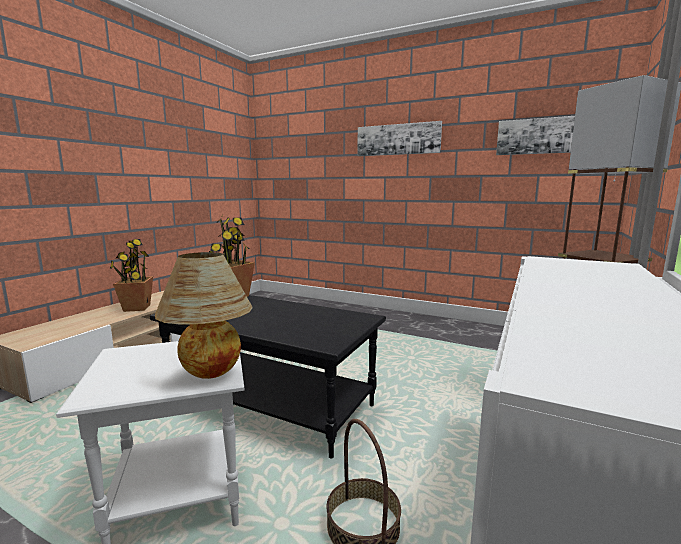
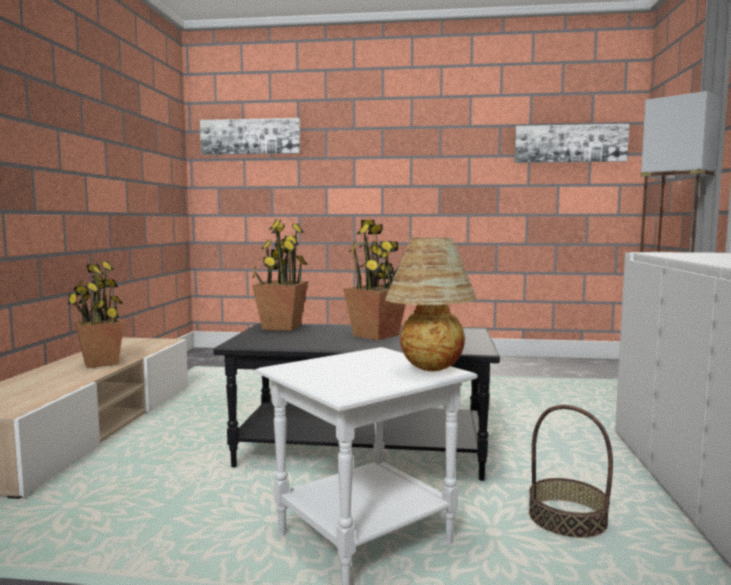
camera: 20 degrees left, 5 degrees down
picture [357,121,442,156] -> picture moved to [200,118,300,155]
none -> potted plant [343,220,406,340]

